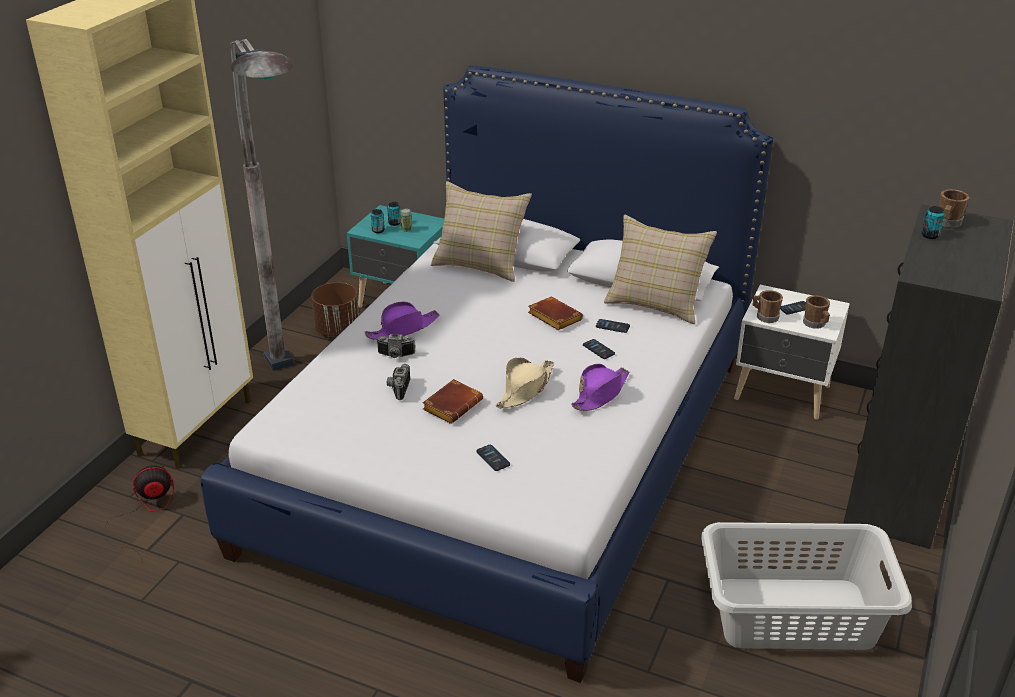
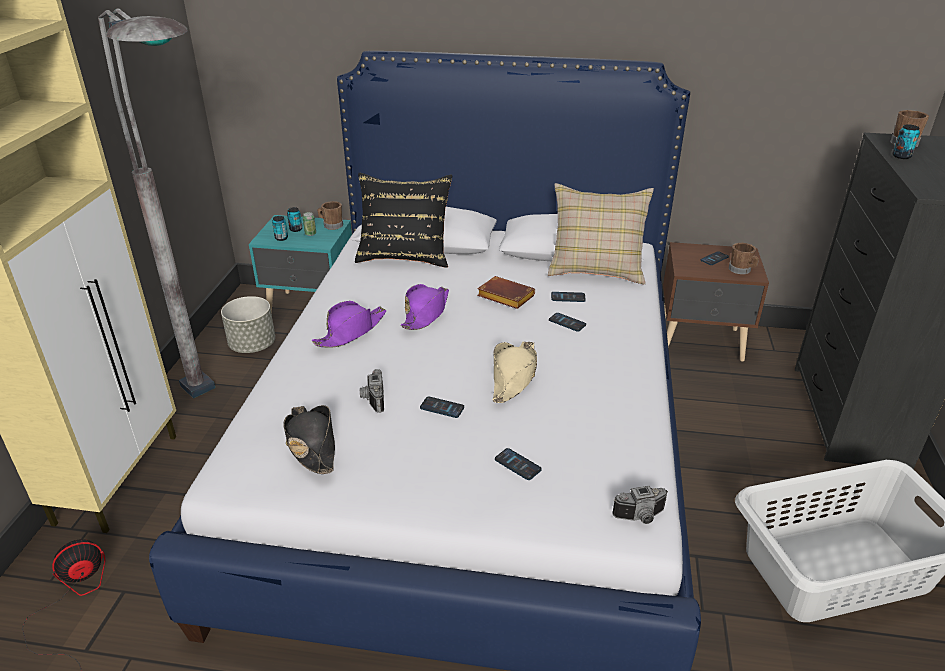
camera: 15 degrees left, 0 degrees up
brown planter [311,282,359,337] -> grey planter [221,296,275,353]
camera [376,334,415,358] -> camera moved to [612,486,668,524]
brown book [422,379,483,424] -> phone [420,396,464,418]
beige pillow [431,181,532,282] -> black pillow [355,173,453,268]
purple hat [571,364,629,411] -> purple hat moved to [401,284,449,330]
white nightstand [734,285,850,420] -> brown nightstand [663,242,769,361]
brown mug [753,290,783,323] -> brown mug moved to [317,201,343,230]
none -> black hat [283,405,335,474]

